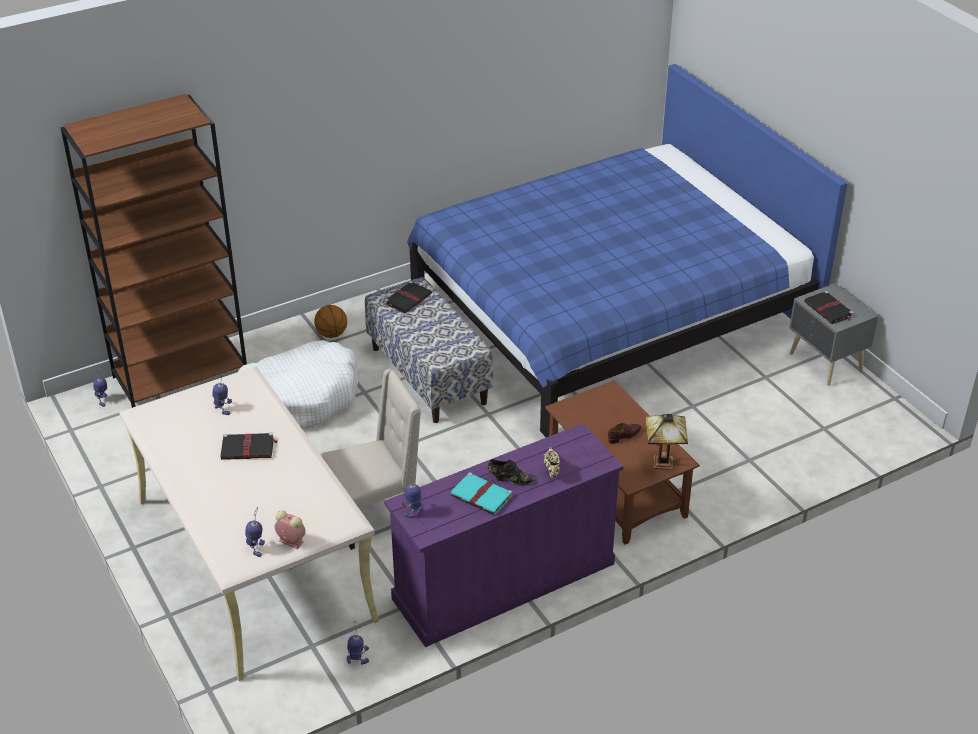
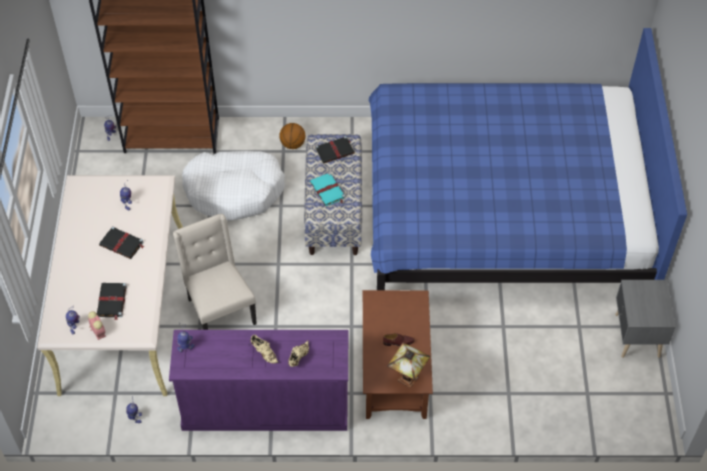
camera: 30 degrees right, 15 degrees up
beige chair [320,369,421,550] -> beige chair turned 120 degrees counterclockwise [173,214,257,330]
turquoise book [450,472,514,515] -> turquoise book moved to [310,172,346,206]
black shoe [488,459,536,486] -> beige shoe [251,335,279,364]
black book [804,291,854,324] -> black book moved to [97,283,127,320]

